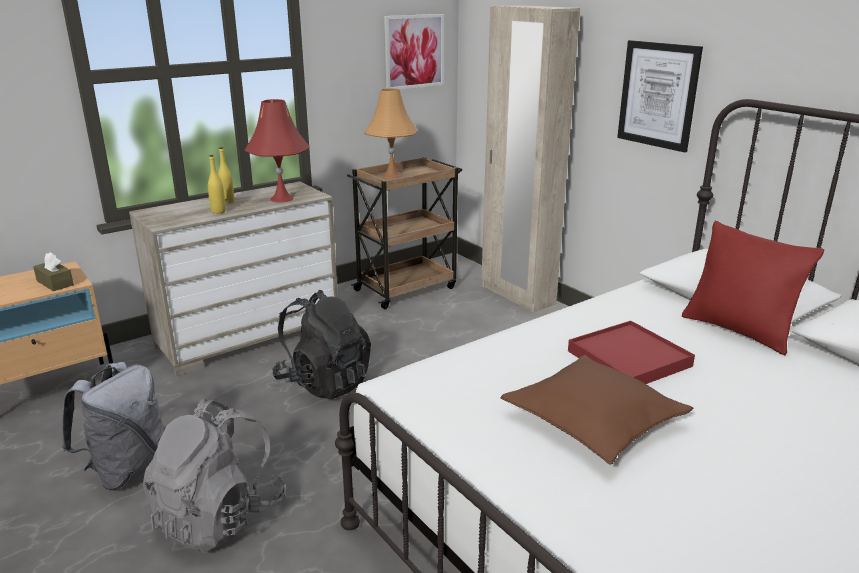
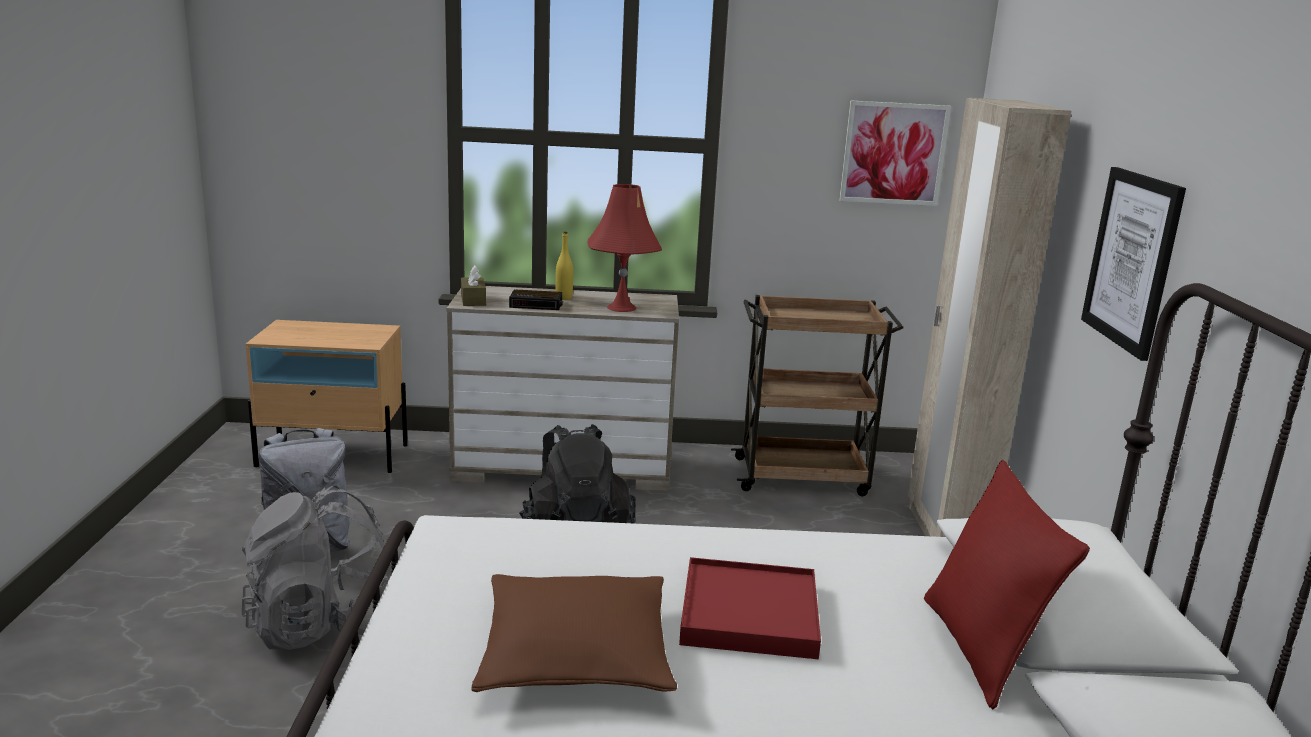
camera: 35 degrees right, 5 degrees down
brown tissue box [33,252,74,291] -> brown tissue box moved to [461,265,486,306]
yellow bottle [208,155,226,214] -> alarm clock [509,289,563,310]
orange table lamp [364,88,417,178] -> none

